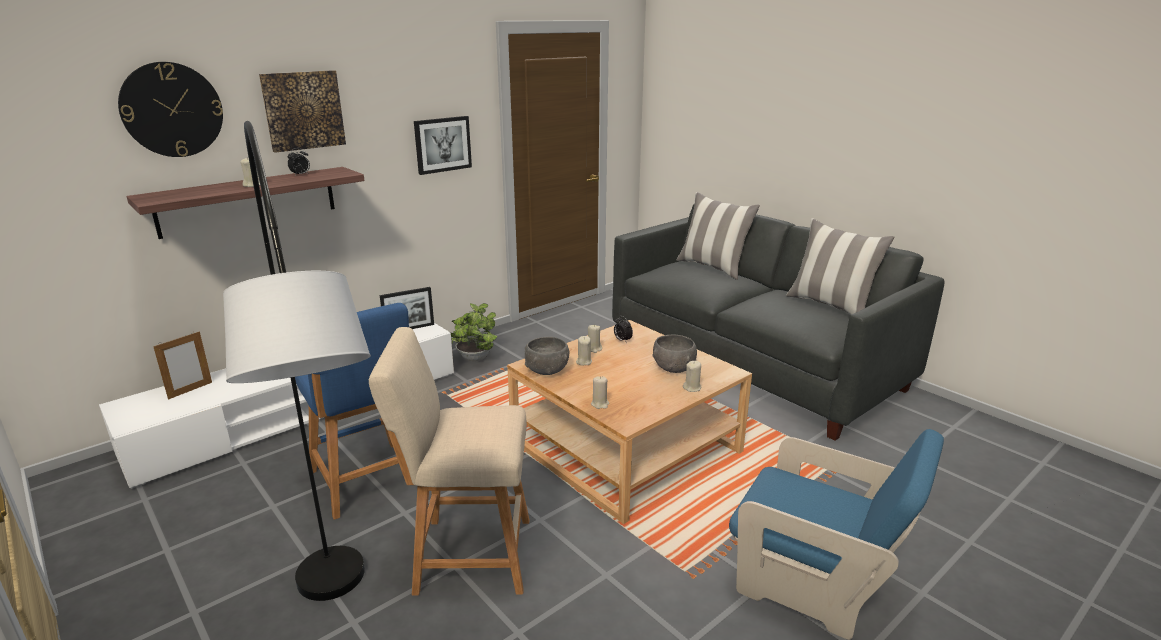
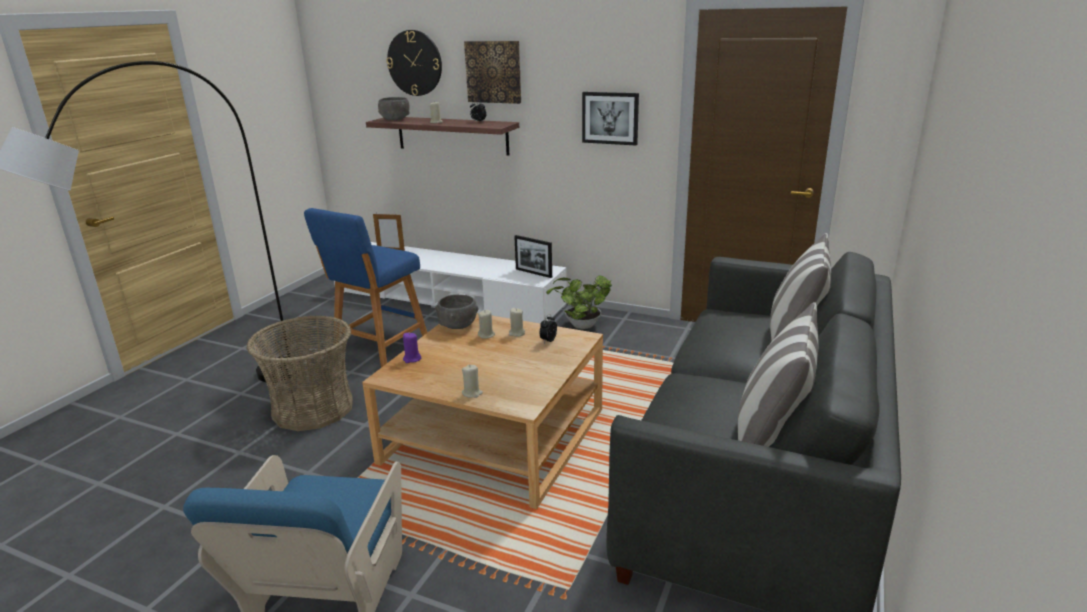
camera: 65 degrees right, 0 degrees up
beige stool [369,327,530,595] -> basket [247,315,353,431]
beige candle [591,376,609,409] -> purple candle [403,333,421,363]
grey bowl [652,335,697,373] -> grey bowl moved to [378,97,410,120]

